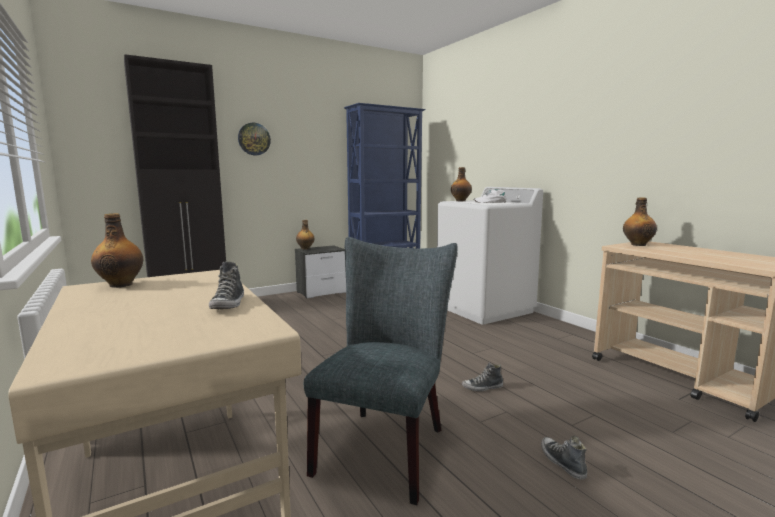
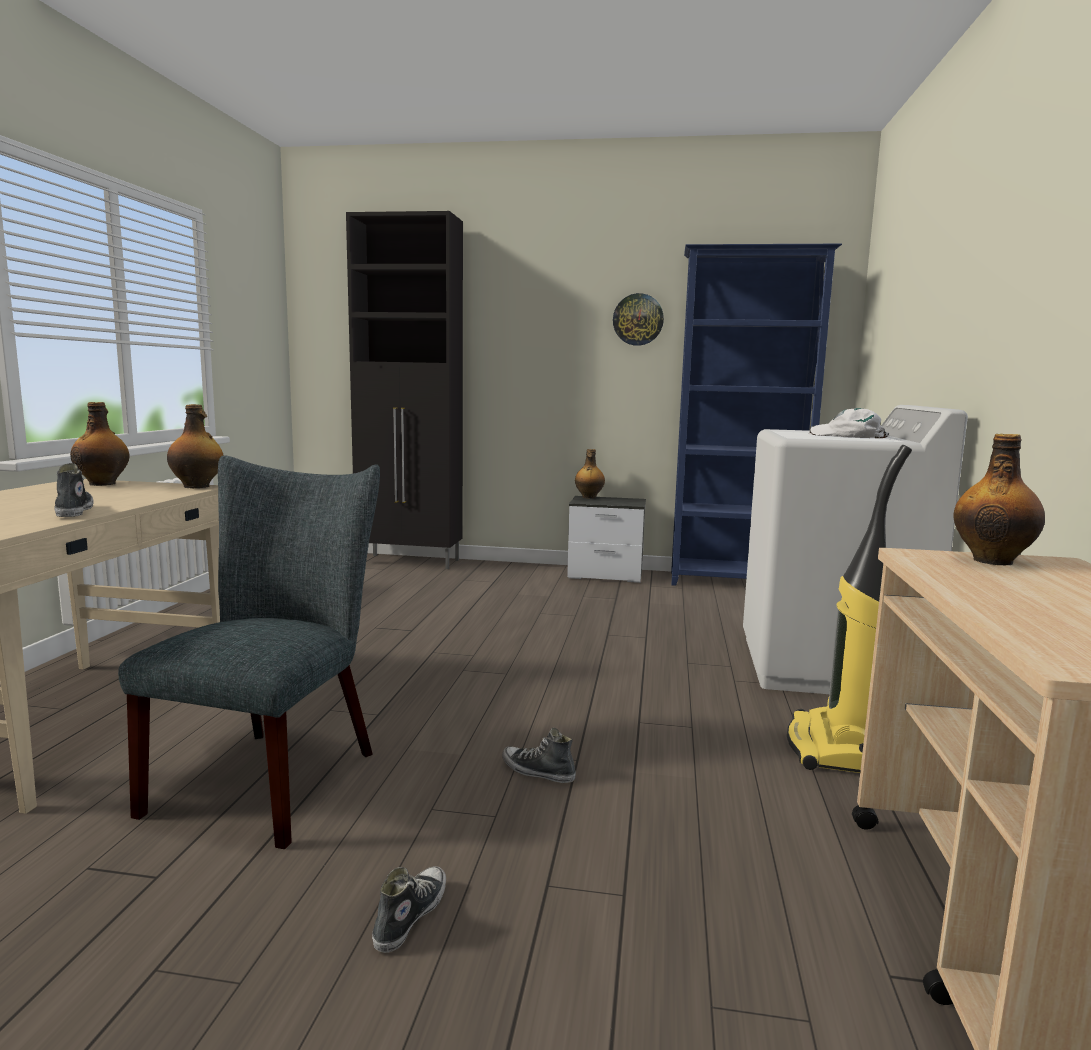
camera: 40 degrees right, 0 degrees up
shoe [209,261,244,310] -> shoe turned 120 degrees clockwise [54,463,94,517]
wall clock [238,123,271,155] -> wall clock moved to [613,293,664,346]
grey chair [304,237,457,505] -> grey chair turned 45 degrees counterclockwise [118,456,380,849]
bottle [451,167,472,201] -> bottle moved to [167,404,224,488]
none -> vacuum cleaner [787,445,912,773]

